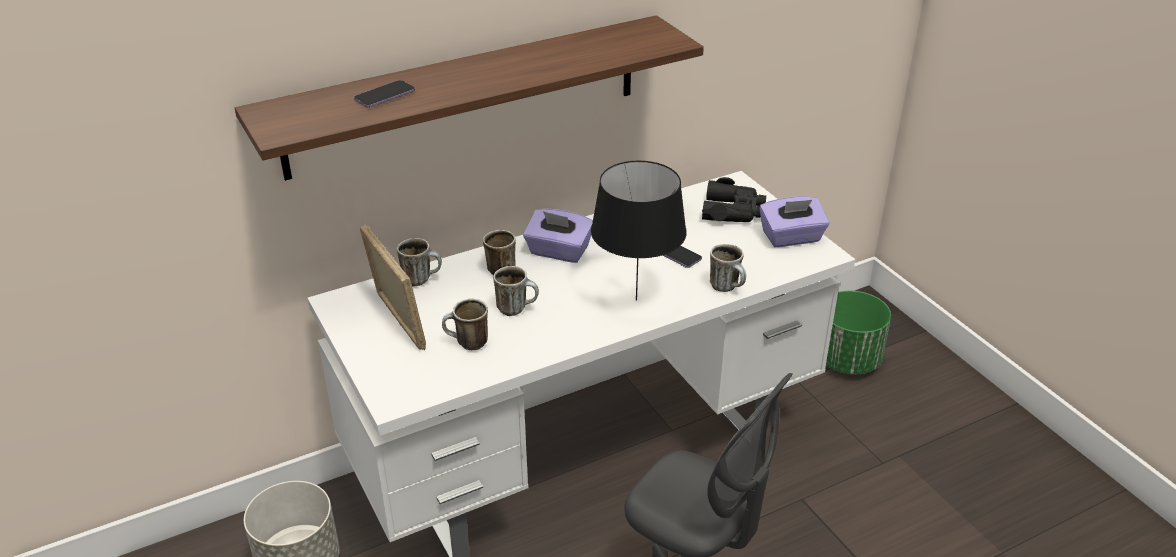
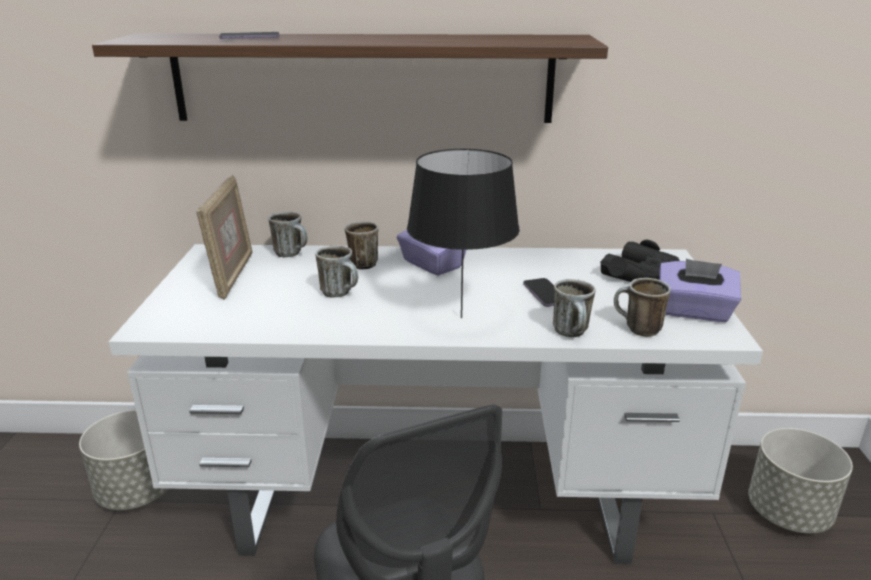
camera: 30 degrees right, 10 degrees down
mug [442,299,488,350] -> mug moved to [614,278,671,337]
green planter [826,291,891,374] -> grey planter [748,428,853,534]

